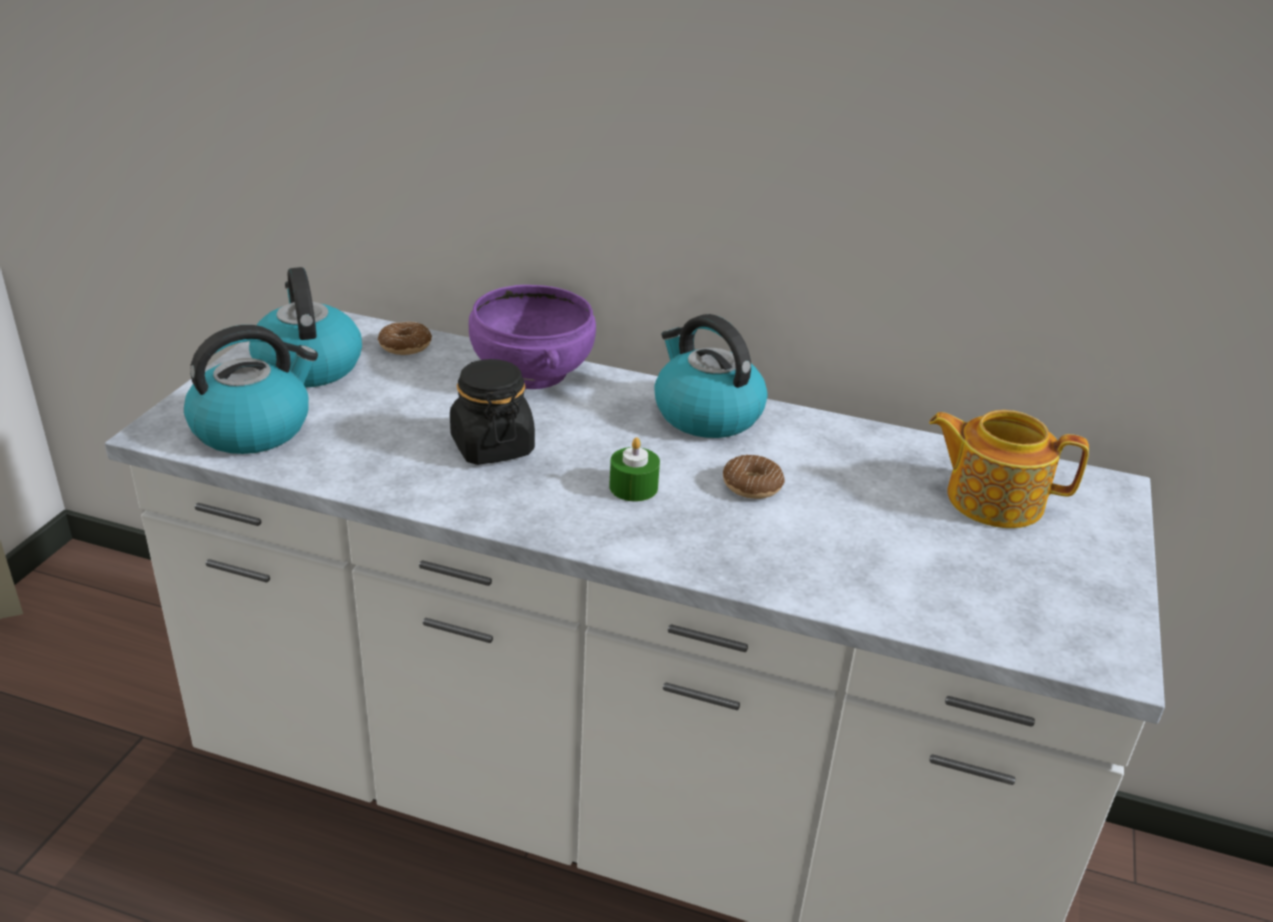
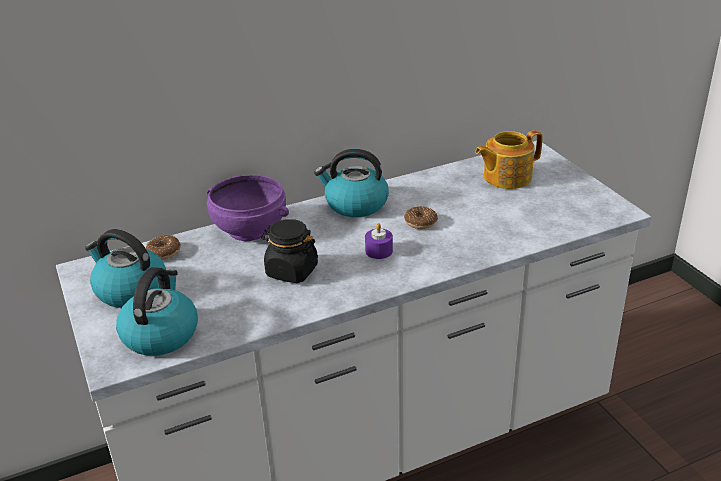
camera: 40 degrees left, 0 degrees up
green candle [609,437,660,502] -> purple candle [365,223,393,259]

